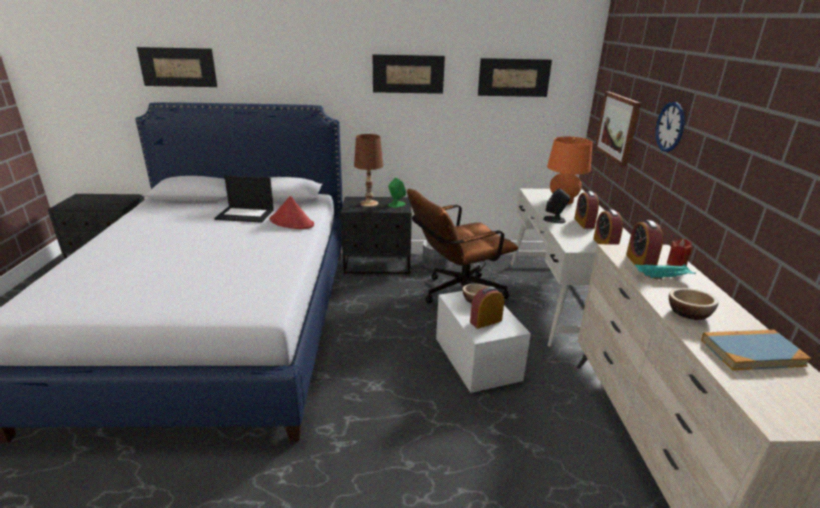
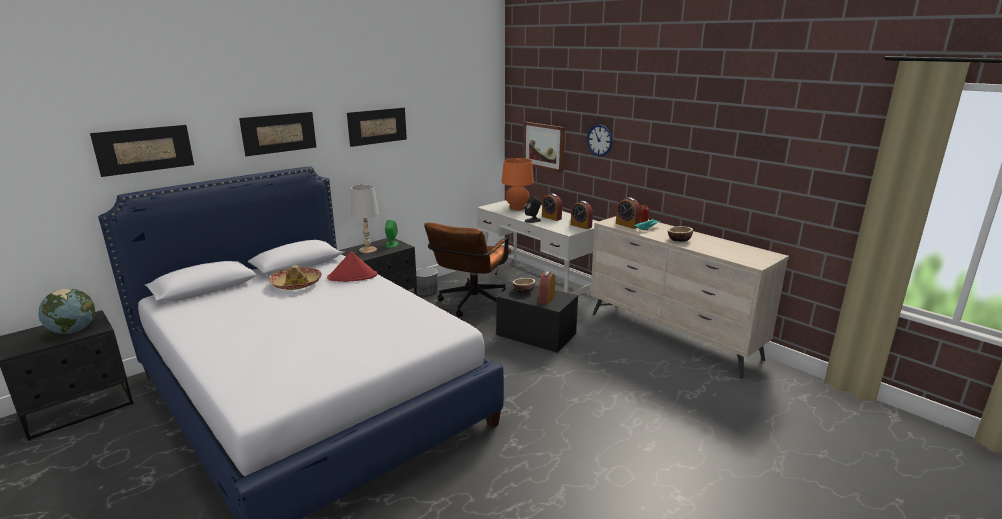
camera: 40 degrees left, 5 degrees down
laptop [214,175,274,223] -> hat [269,265,322,290]
brown table lamp [354,134,383,207] -> white table lamp [351,185,379,253]
white storage box [436,291,531,393] -> black storage box [496,285,578,353]
picture [478,58,552,97] -> picture moved to [239,112,316,156]
book [701,330,811,370] -> none
none -> globe [38,289,95,334]

